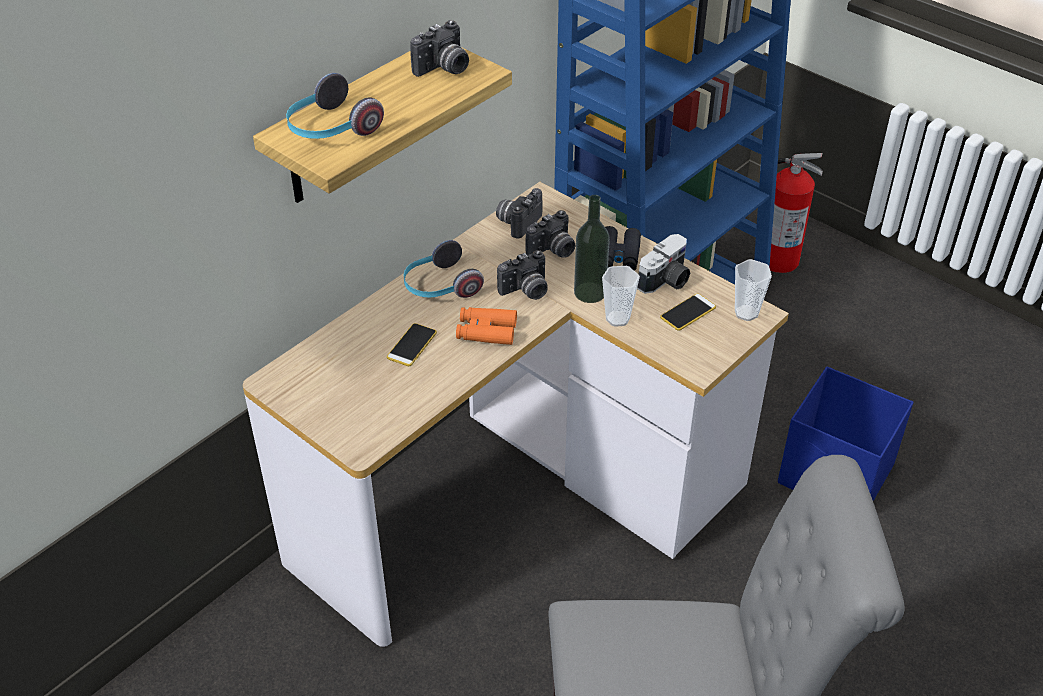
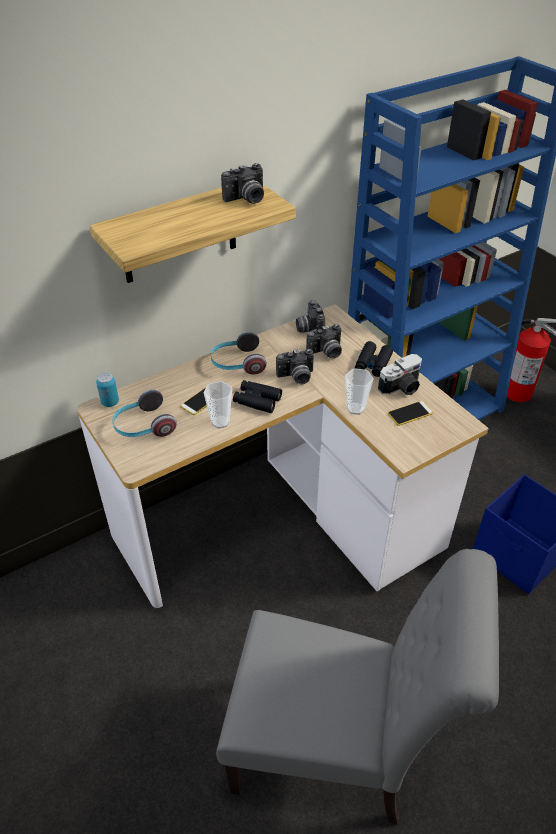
camera: 15 degrees right, 0 degrees up
headphones [286,73,384,139] -> headphones moved to [112,390,177,437]
orange binoculars [456,307,517,345] -> black binoculars [233,380,282,413]
camera [496,188,542,238] -> camera turned 60 degrees counterclockwise [296,300,325,333]
bottle [574,195,610,303] -> none
cup [735,259,772,321] -> cup moved to [204,381,232,429]
none -> can [96,373,119,407]

